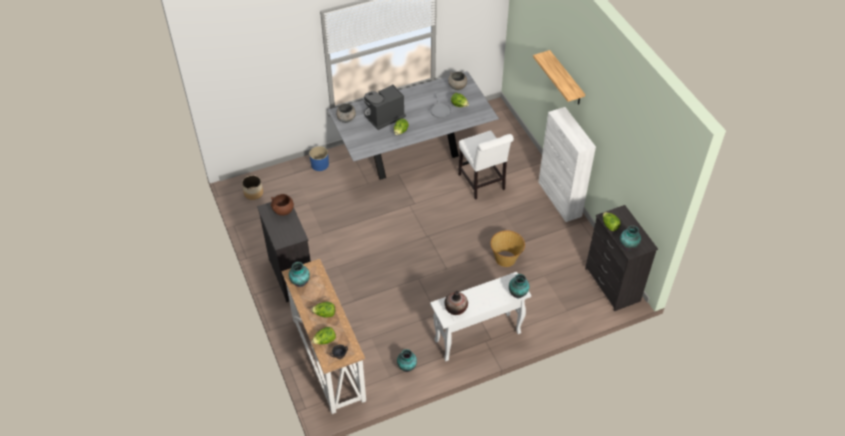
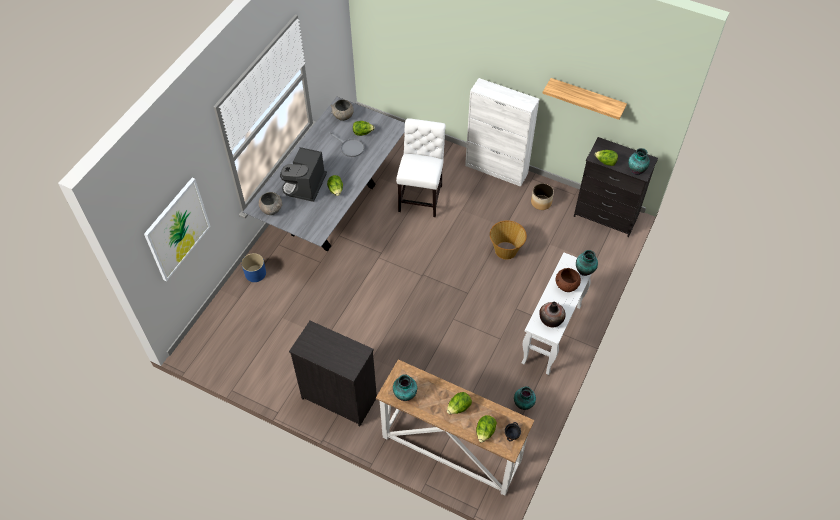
camera: 40 degrees left, 5 degrees up
planter [242,175,263,200] -> planter moved to [531,183,554,210]
brown bowl [271,194,294,216] -> brown bowl moved to [555,268,581,292]
white chair [458,131,514,200] -> white chair turned 105 degrees counterclockwise [396,118,446,217]
shelf [533,50,585,105] -> shelf moved to [543,78,627,120]
none -> picture [144,178,211,281]

